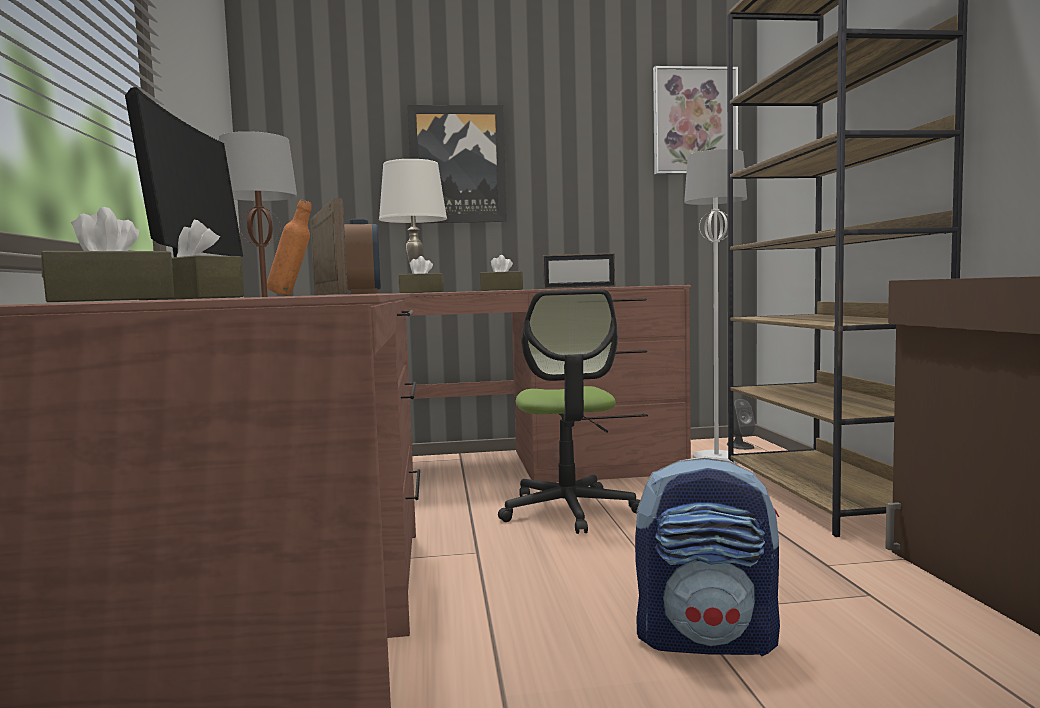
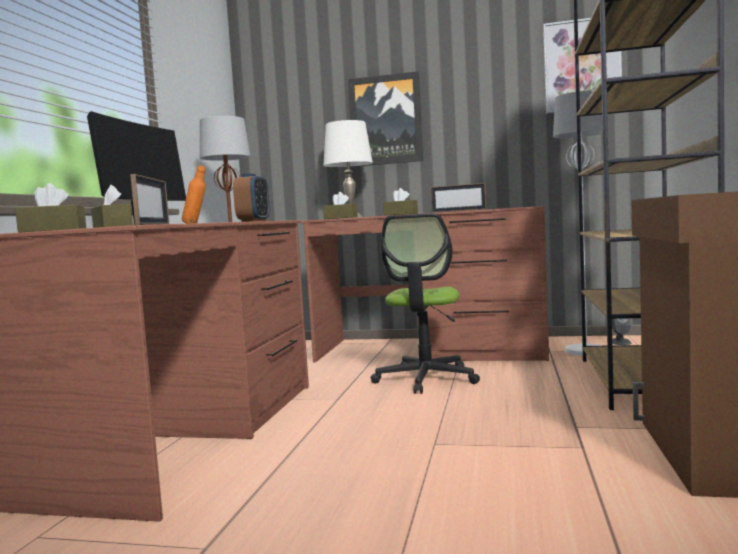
camera: 20 degrees right, 0 degrees up
backpack [635,457,780,656] -> none

